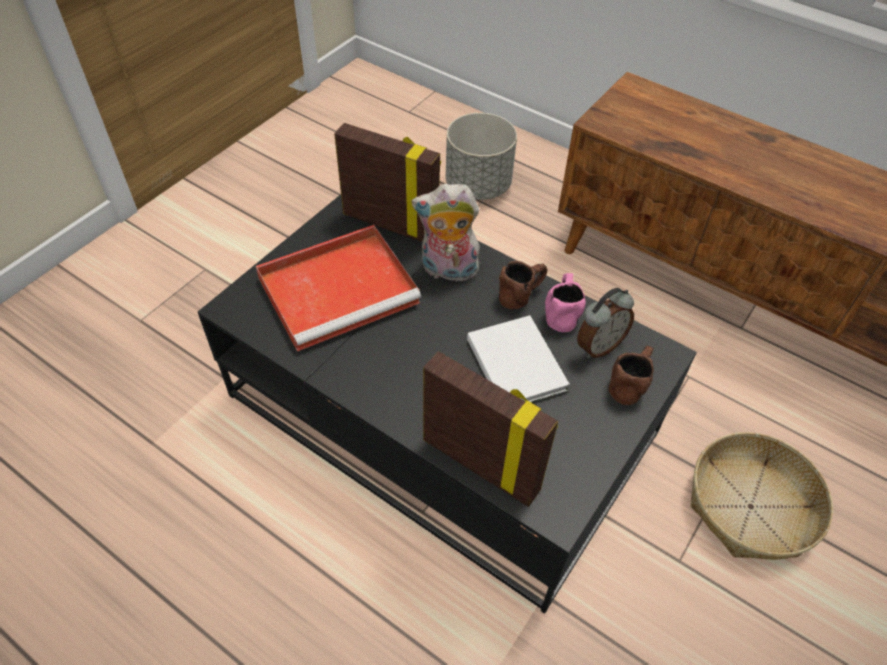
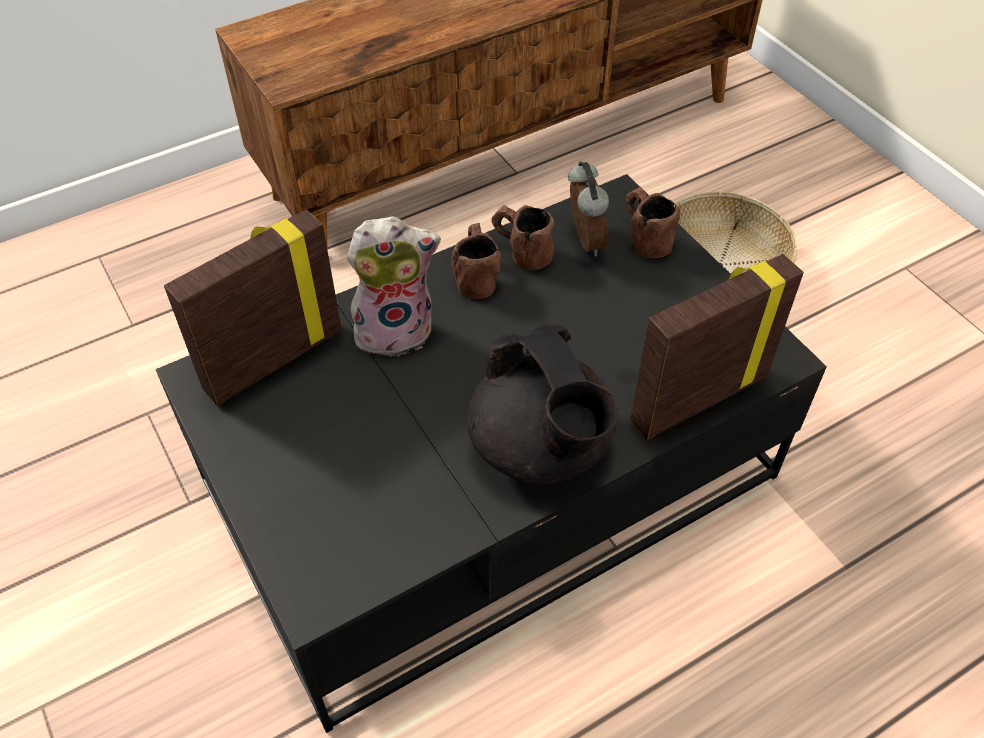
camera: 65 degrees left, 0 degrees up
red tray [256,225,421,351] -> none
plush toy [412,184,481,282] -> plush toy turned 135 degrees counterclockwise [347,217,441,360]
grey planter [446,113,517,200] -> none
white book [467,315,570,402] -> none
pink mug [545,273,586,332] -> brown mug [491,205,555,270]
none -> black teapot [467,324,620,484]

